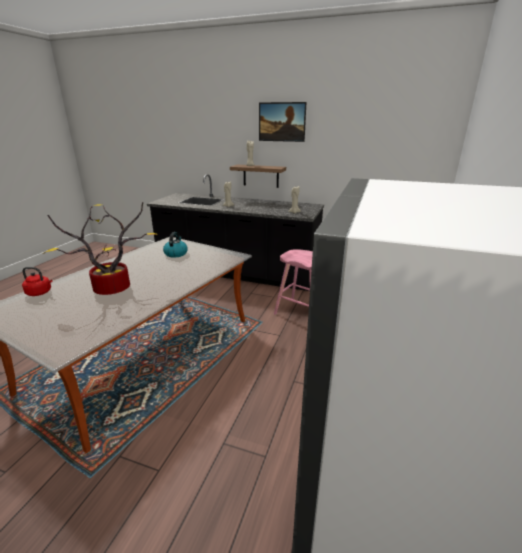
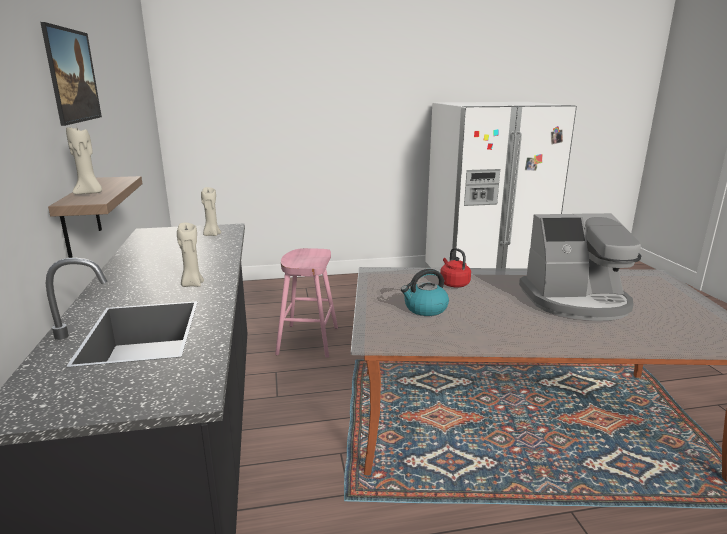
camera: 120 degrees left, 5 degrees down
red kettle [22,267,52,296] -> red kettle moved to [440,248,471,287]
potted plant [42,202,158,295] -> coffee machine [519,213,641,321]

